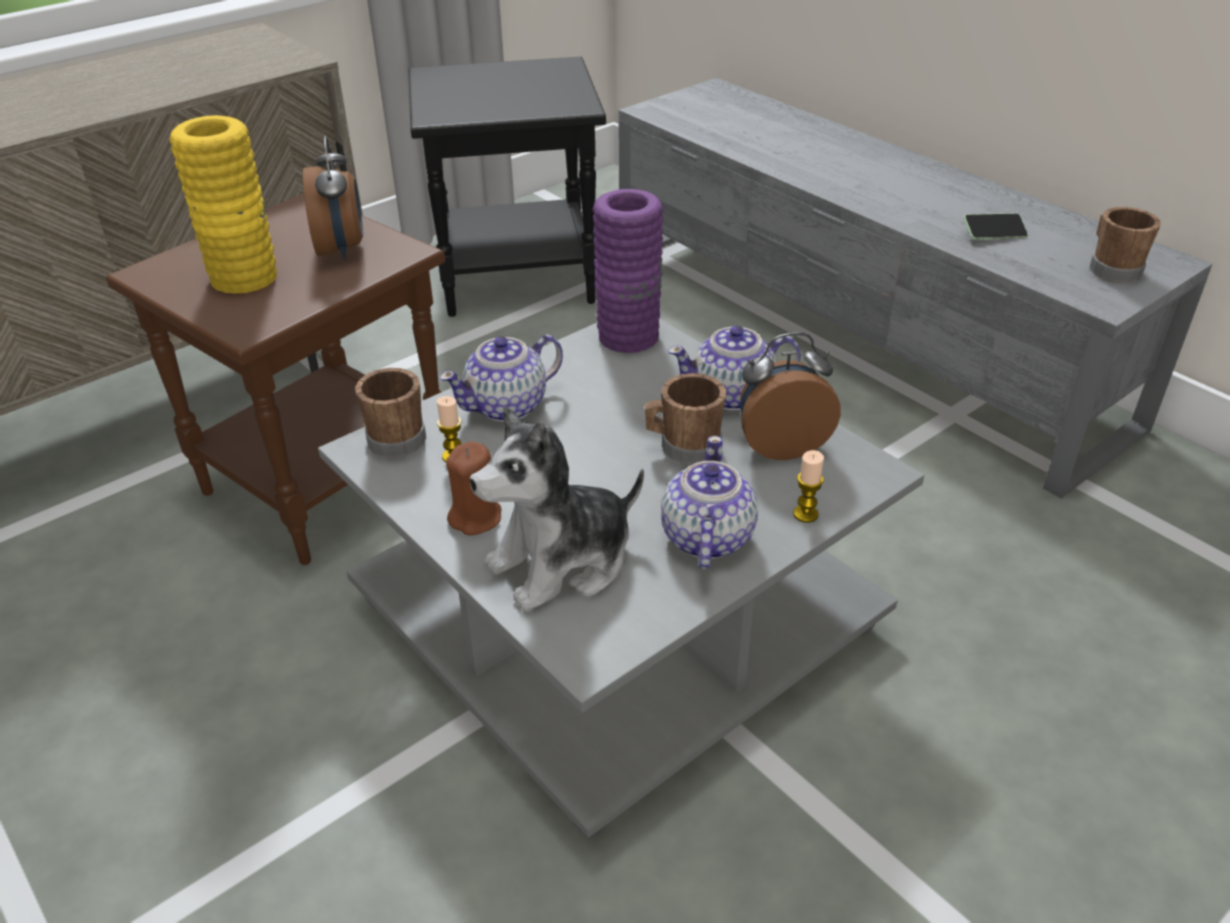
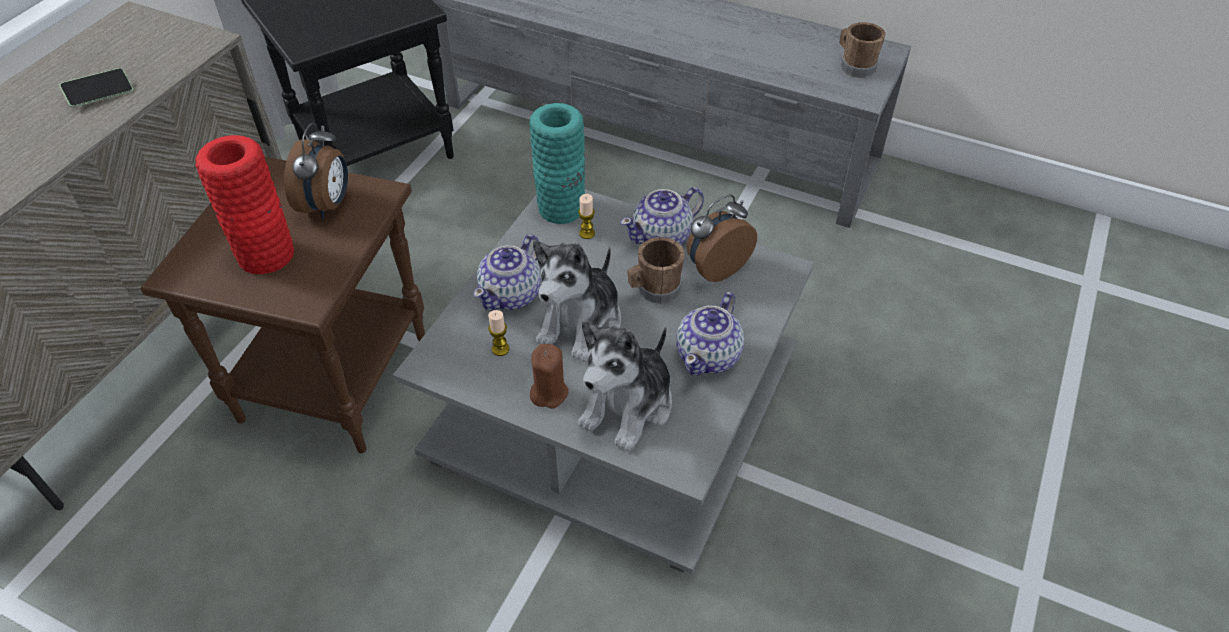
camera: 25 degrees left, 10 degrees up
yellow vase [170,115,277,293] -> red vase [195,135,294,274]
alarm clock [303,135,363,260] -> alarm clock turned 45 degrees clockwise [284,123,348,218]
brown mug [355,368,426,458] -> none
purple vase [593,189,663,353] -> turquoise vase [529,103,585,224]
teapot [661,436,758,569] -> teapot turned 135 degrees counterclockwise [676,292,744,376]
candle [793,450,824,523] -> candle moved to [578,194,595,239]
phone [964,213,1028,239] -> phone moved to [60,68,133,107]
none -> plush toy [533,241,621,362]

